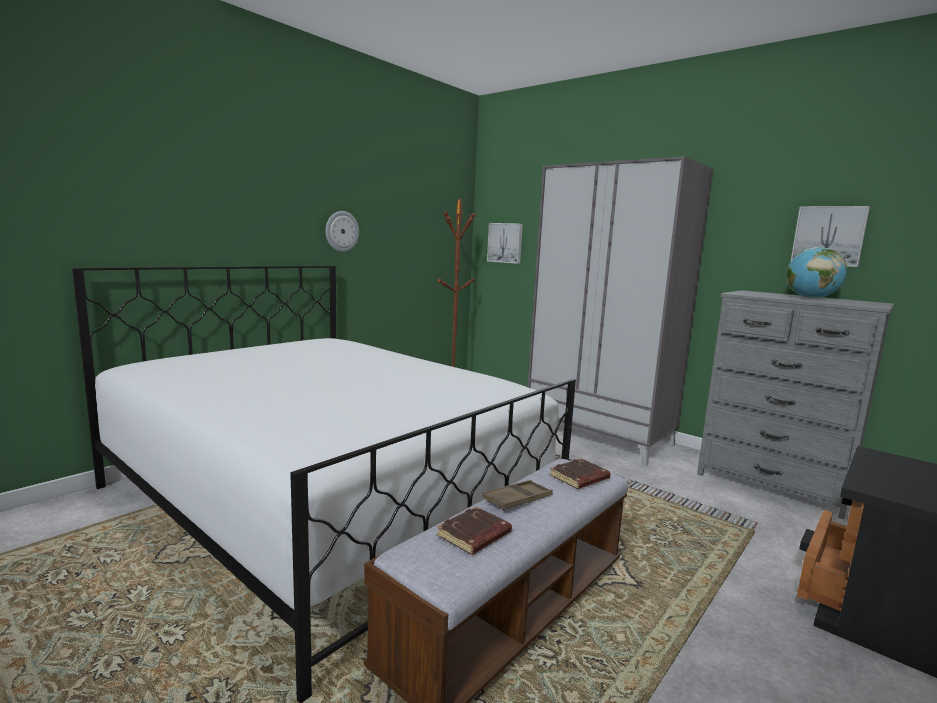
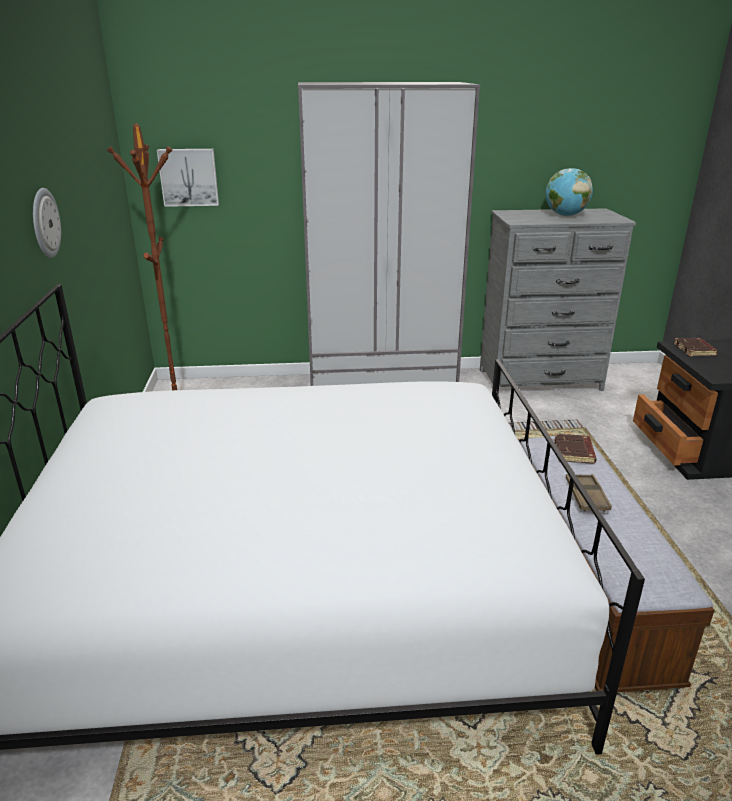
camera: 45 degrees left, 15 degrees up
brown book [437,506,512,555] -> brown book moved to [674,338,718,356]
picture [791,206,870,267] -> none

